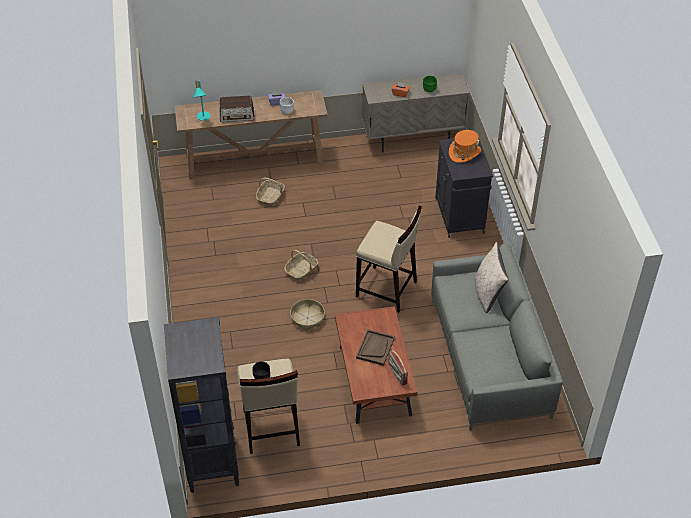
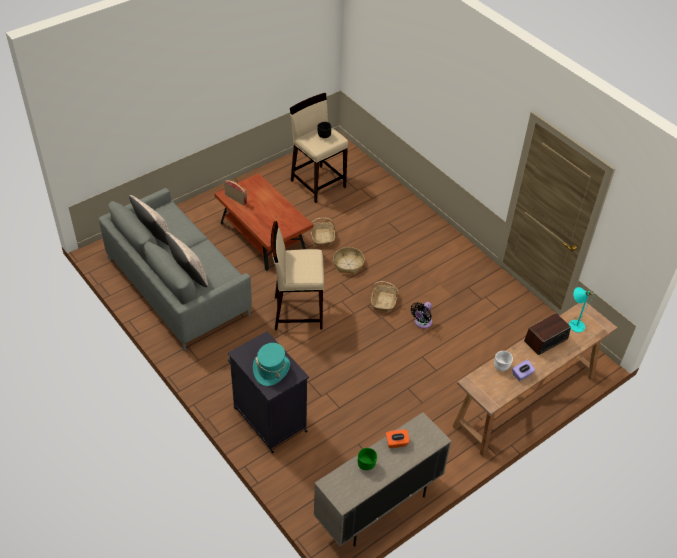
camera: 150 degrees right, 0 degrees up
black bookcase [164,317,239,493] -> none
basket [256,178,285,206] -> basket moved to [310,218,335,246]
brown tray [356,329,395,366] -> none
orange hat [449,130,481,163] -> turquoise hat [253,343,290,386]
none -> beige pillow [129,195,171,245]
none -> black fan [411,302,432,329]

